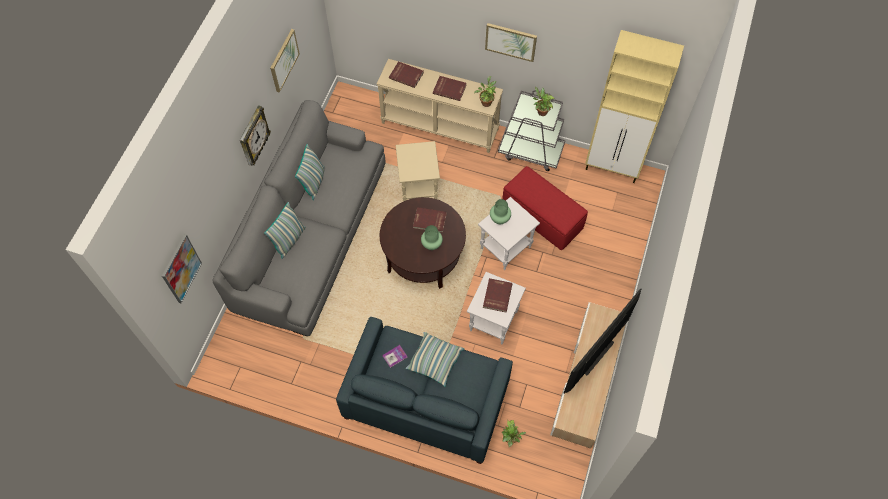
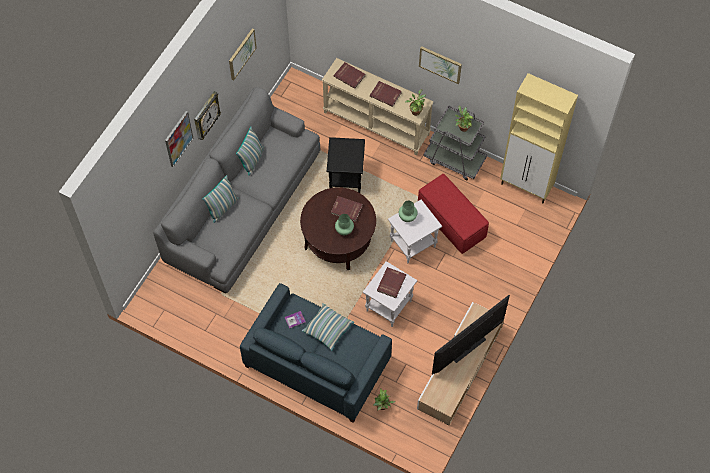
camera: 10 degrees right, 0 degrees up
picture [162,234,202,303] -> picture moved to [165,111,193,167]
beige side table [396,141,440,201] -> black side table [327,137,365,193]

